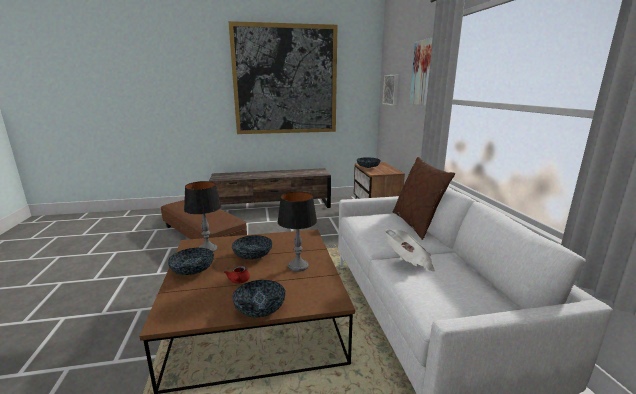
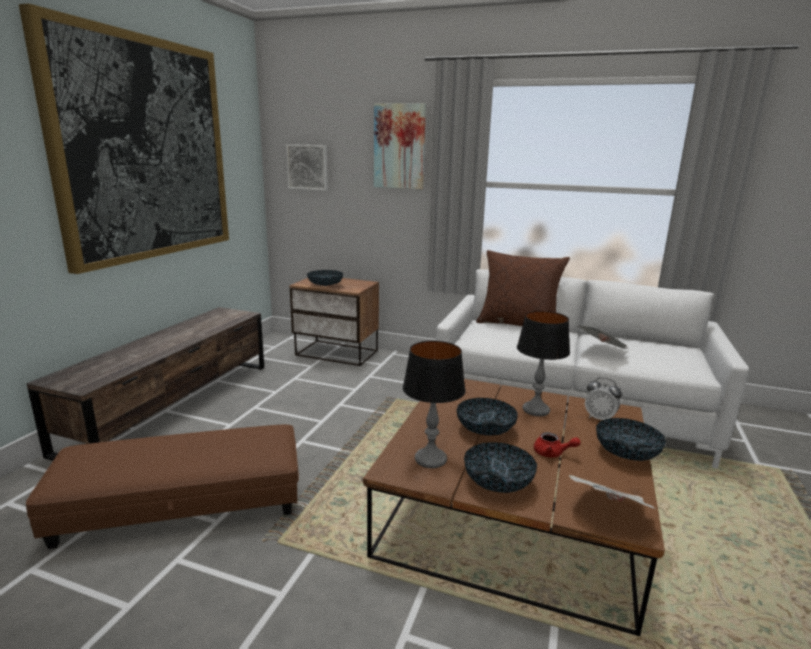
camera: 60 degrees left, 0 degrees up
none -> newspaper [569,475,655,509]
none -> alarm clock [585,377,622,420]

